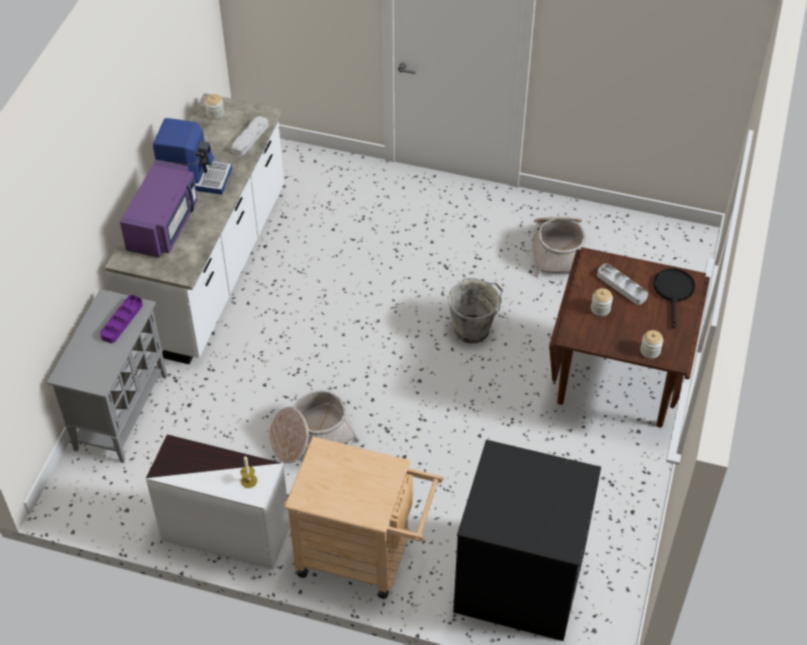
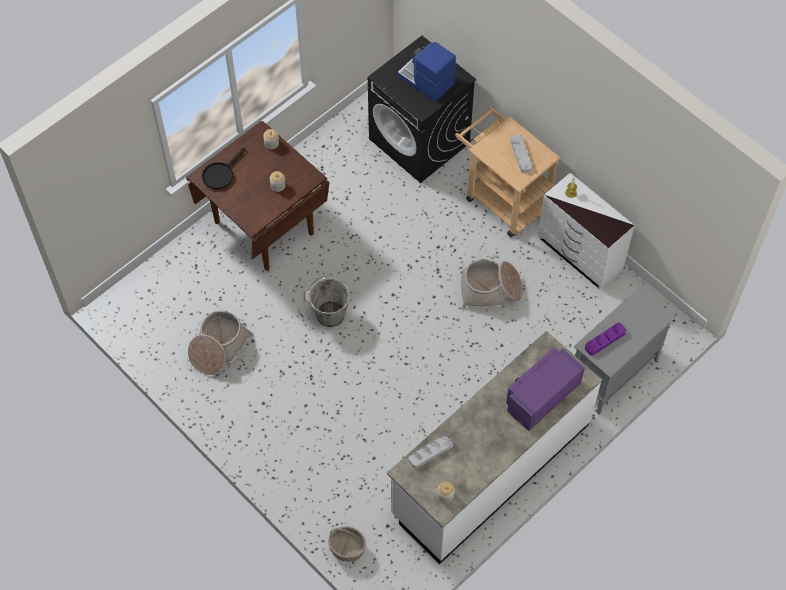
camera: 150 degrees left, 10 degrees up
coffee machine [153,118,232,195] -> coffee machine moved to [397,42,456,102]
grey tray [597,263,648,305] -> grey tray moved to [510,134,532,173]
none -> basket [328,526,366,562]

